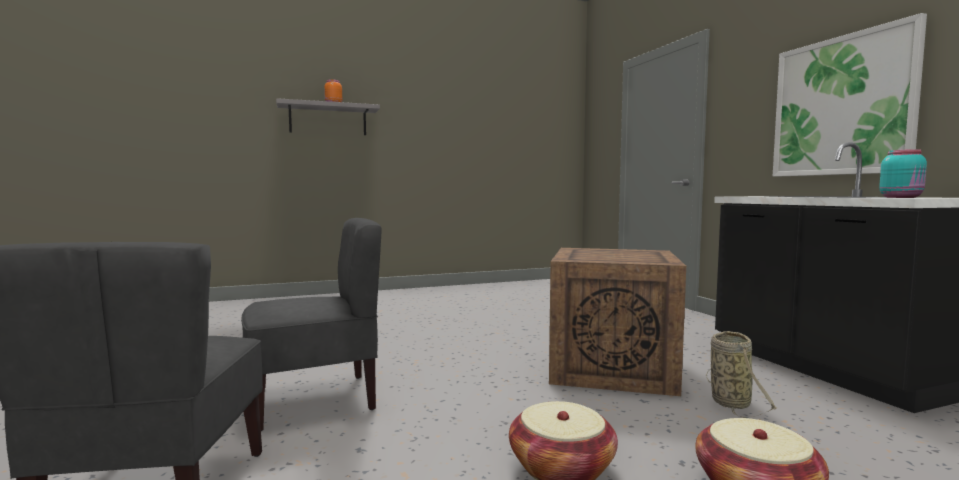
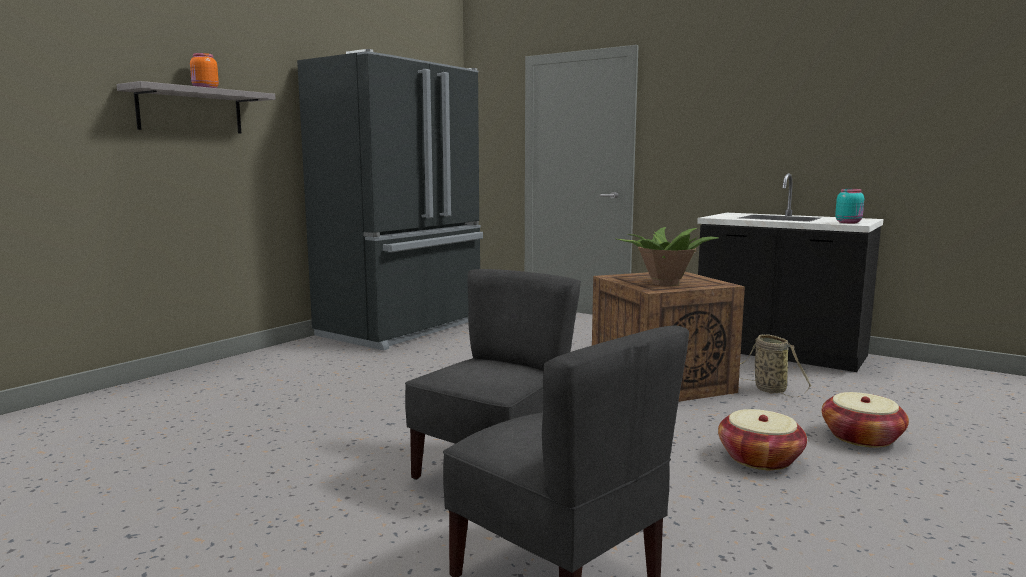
camera: 35 degrees left, 5 degrees up
picture [773,13,927,177] -> none
none -> black fridge [297,49,483,350]
none -> potted plant [617,227,719,286]

